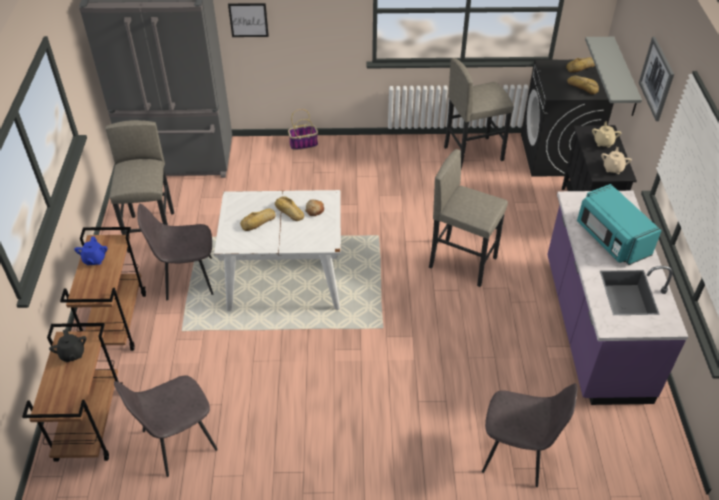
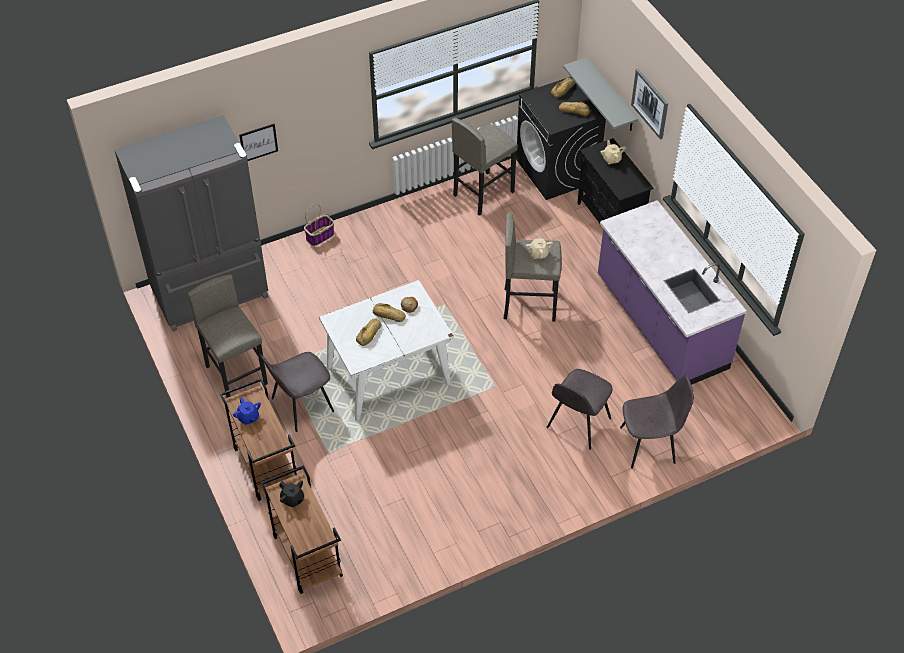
camera: 25 degrees left, 5 degrees up
grey chair [114,375,218,477] -> grey chair moved to [546,369,613,450]
turquoise microwave [577,184,662,265] -> none
beige teapot [601,147,632,174] -> beige teapot moved to [526,233,553,259]

